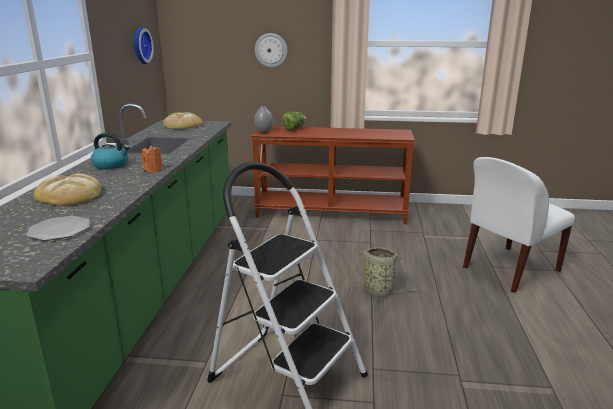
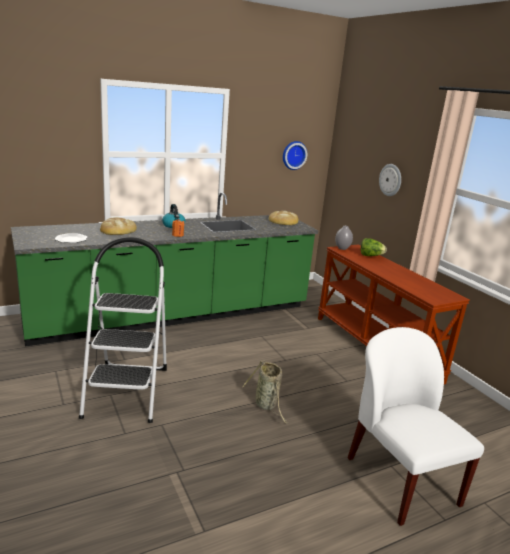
camera: 55 degrees right, 0 degrees up
white chair [463,157,575,293] -> white chair turned 45 degrees clockwise [348,327,484,526]

